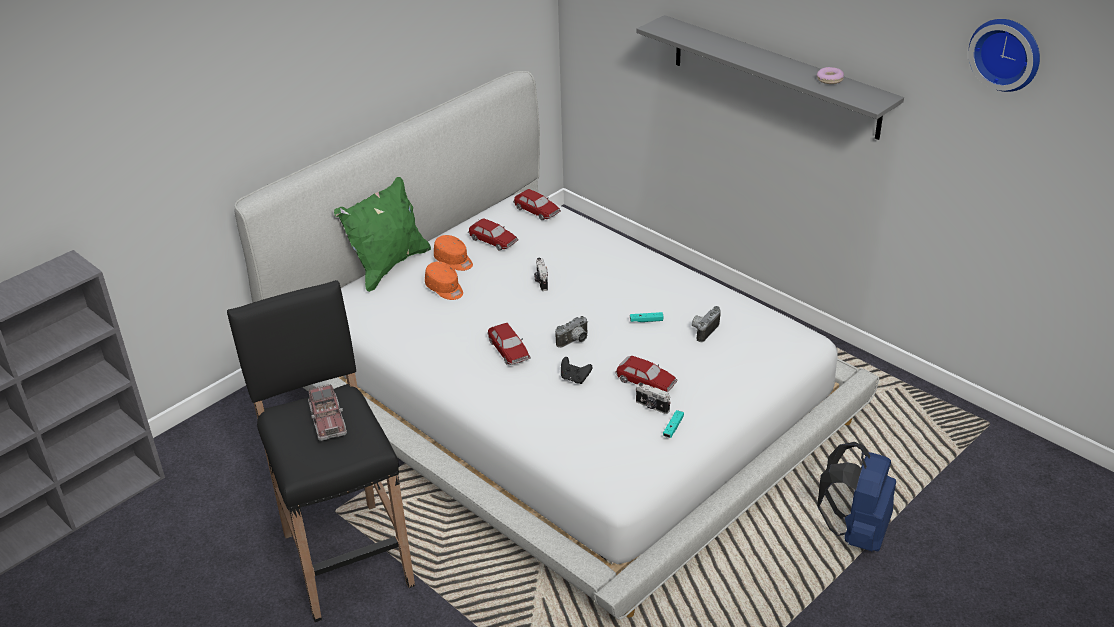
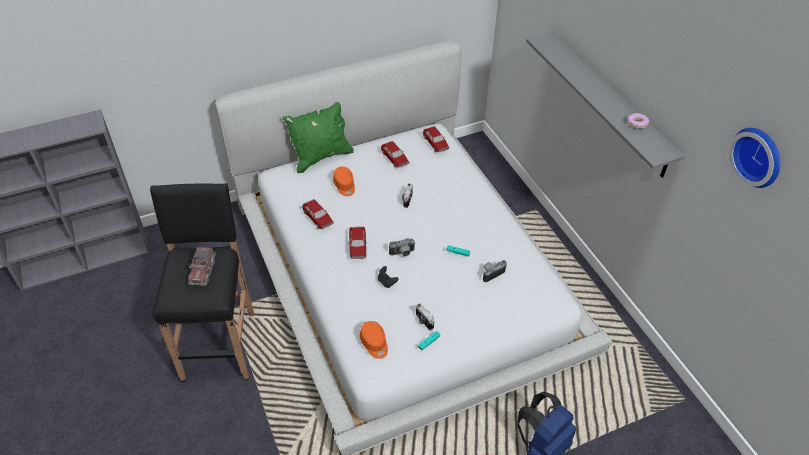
camera: 20 degrees right, 10 degrees up
orange cap [434,235,473,271] -> orange cap moved to [360,321,388,359]
toy car [615,356,677,392] -> toy car moved to [302,199,334,229]

